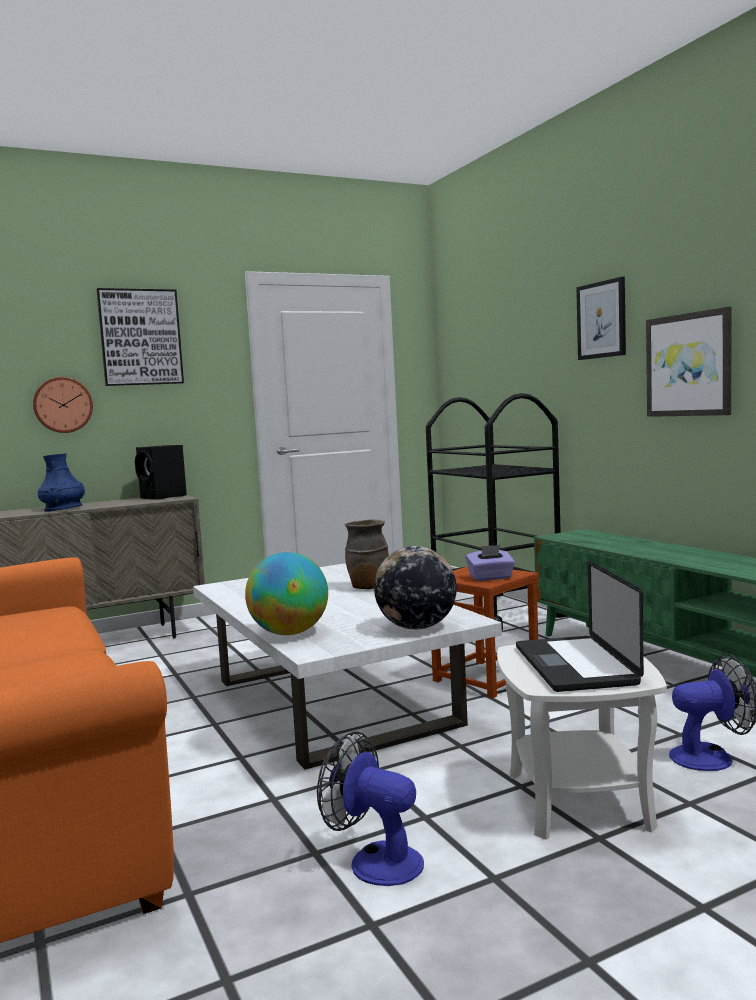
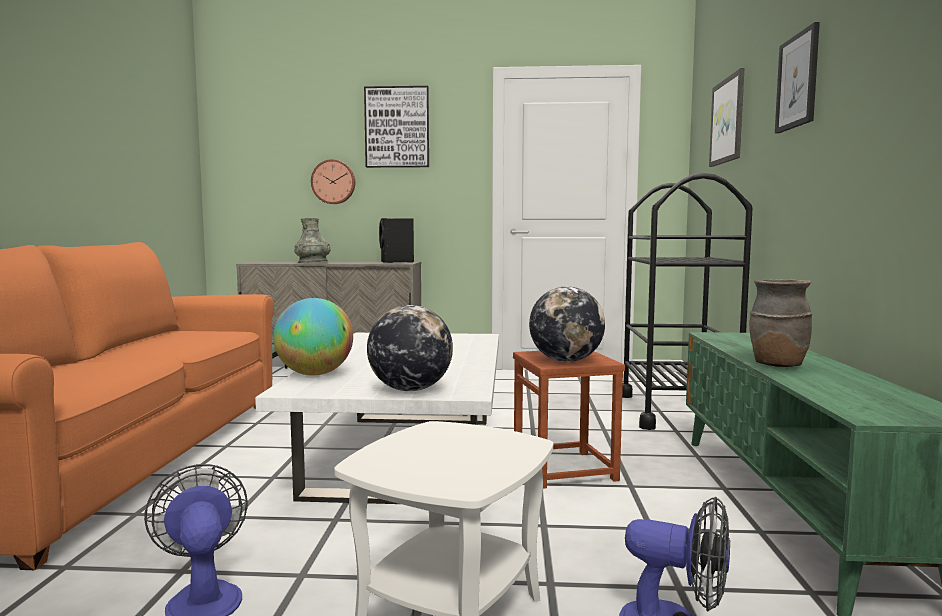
camera: 30 degrees right, 0 degrees up
blue vase [38,453,85,512] -> grey vase [294,218,330,263]
brown vase [345,519,389,589] -> brown vase moved to [749,279,812,367]
purple tissue box [465,545,515,581] -> globe [529,286,605,362]
laptop [516,561,644,692] -> none
picture [646,307,731,417] -> picture moved to [709,68,745,167]

